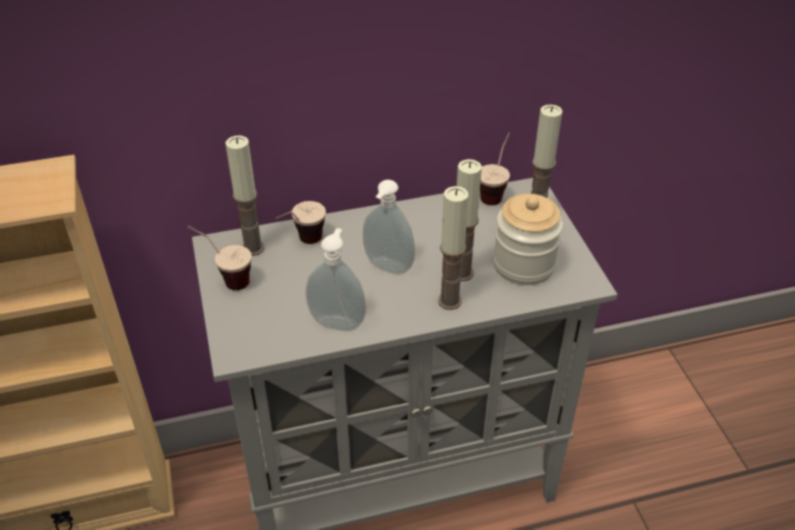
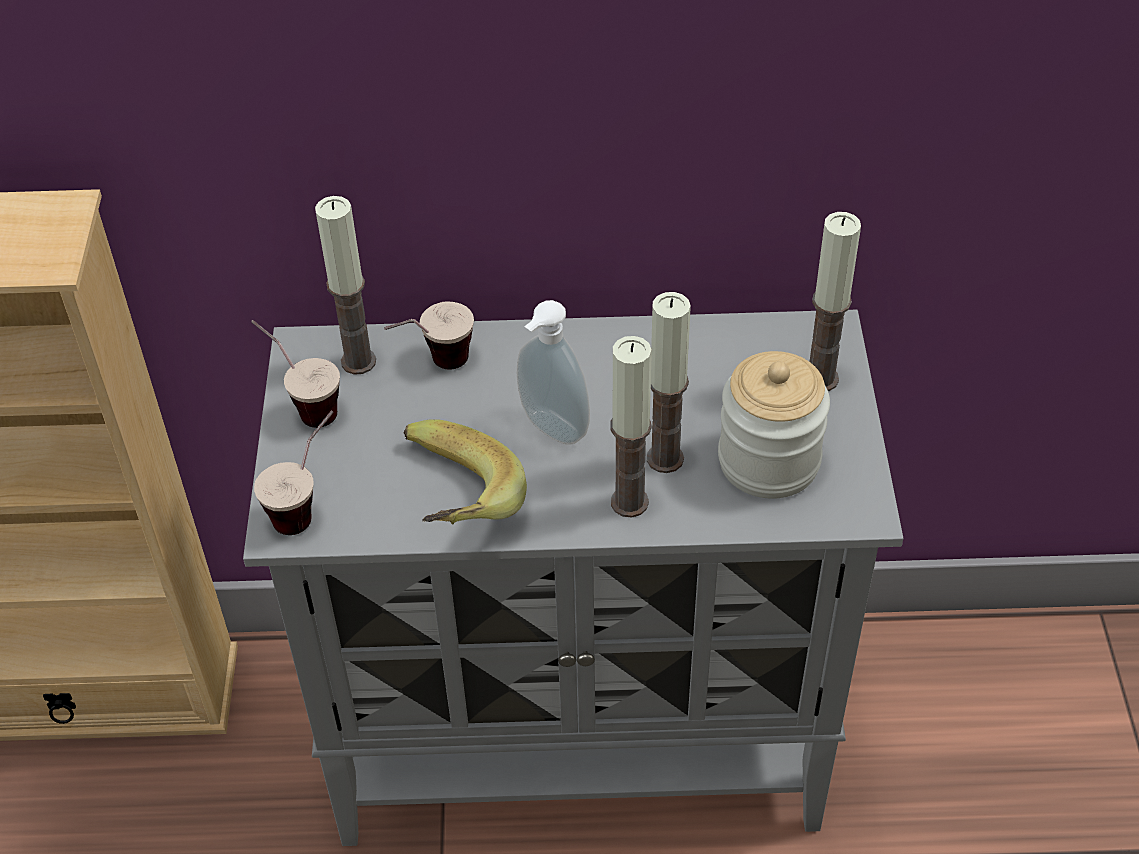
camera: 15 degrees right, 5 degrees up
soap dispenser [305,228,366,331] -> banana [404,419,527,524]
cup [480,133,510,205] -> cup moved to [254,410,334,535]

